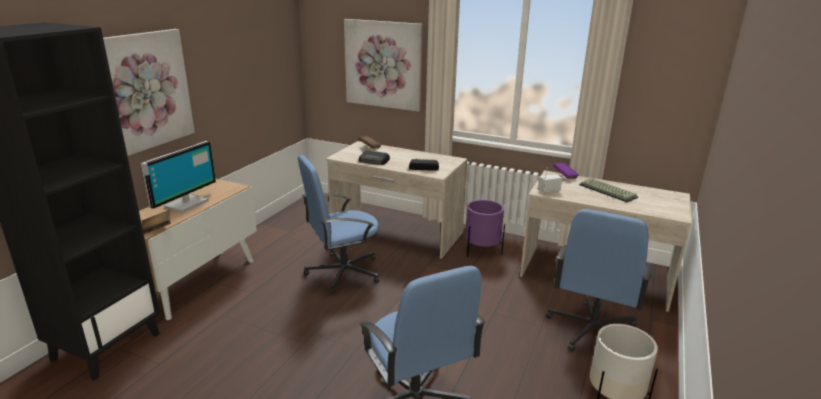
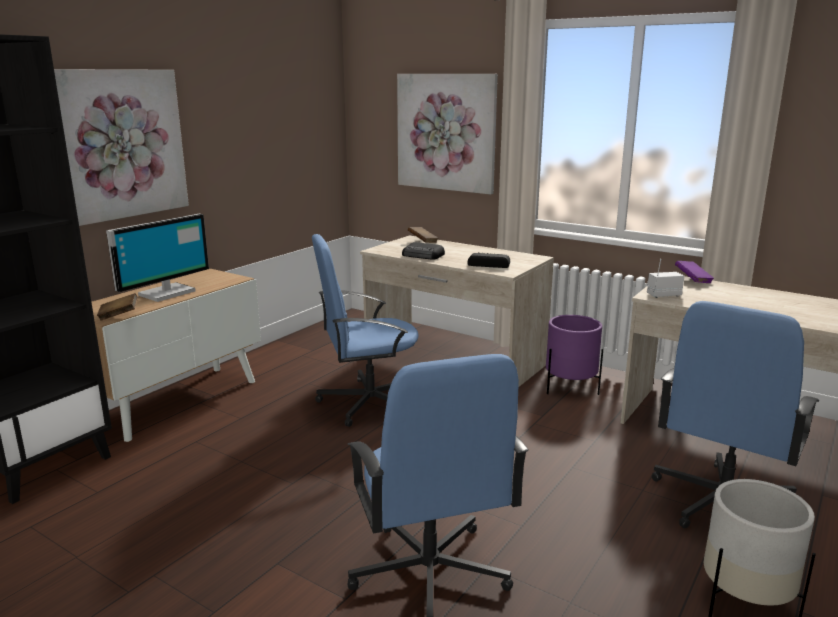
camera: 10 degrees right, 5 degrees down
keyboard [579,178,638,202] -> none

